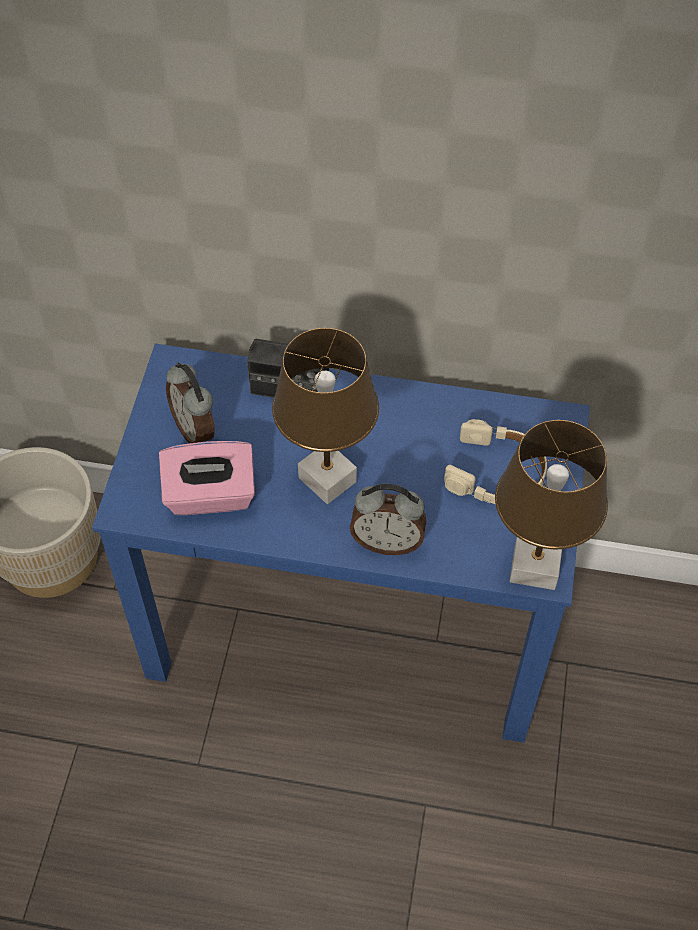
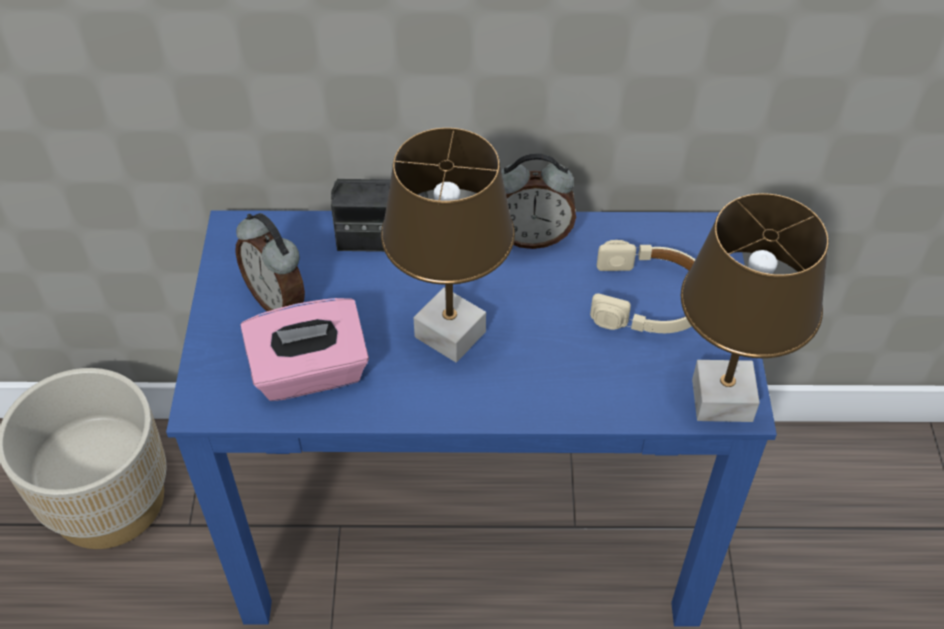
camera: 10 degrees left, 5 degrees down
alarm clock [350,484,427,555] -> alarm clock moved to [501,153,576,249]

